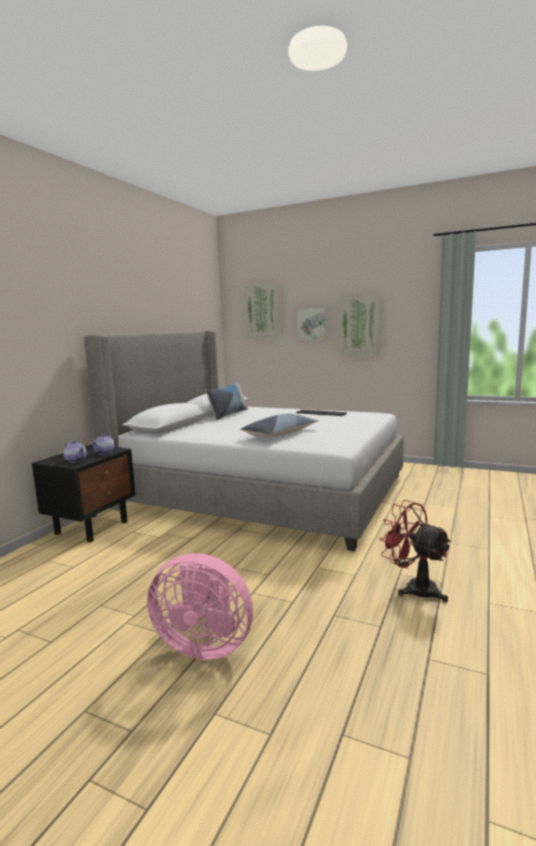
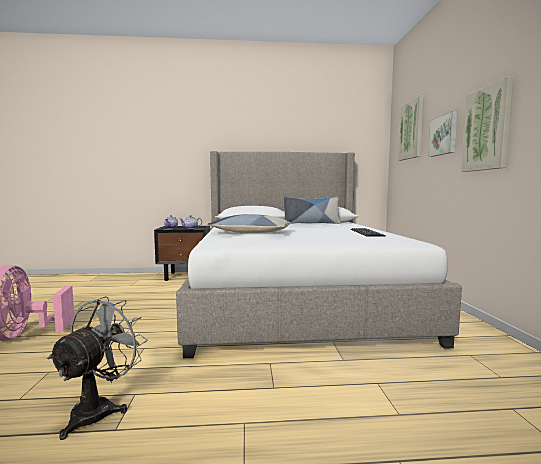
camera: 60 degrees right, 5 degrees down
red fan [379,500,452,602] -> grey fan [47,296,148,440]

